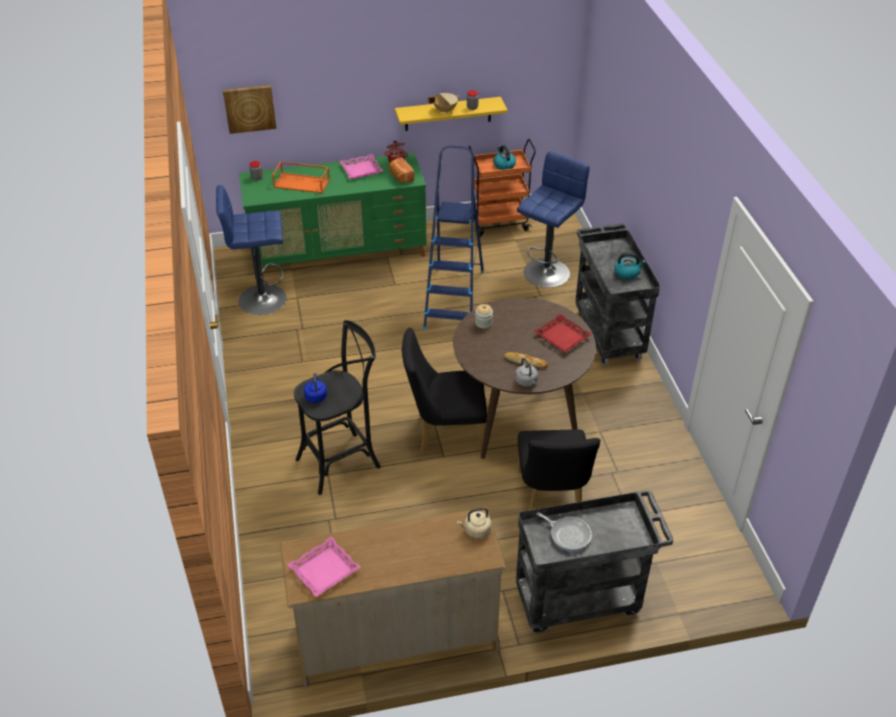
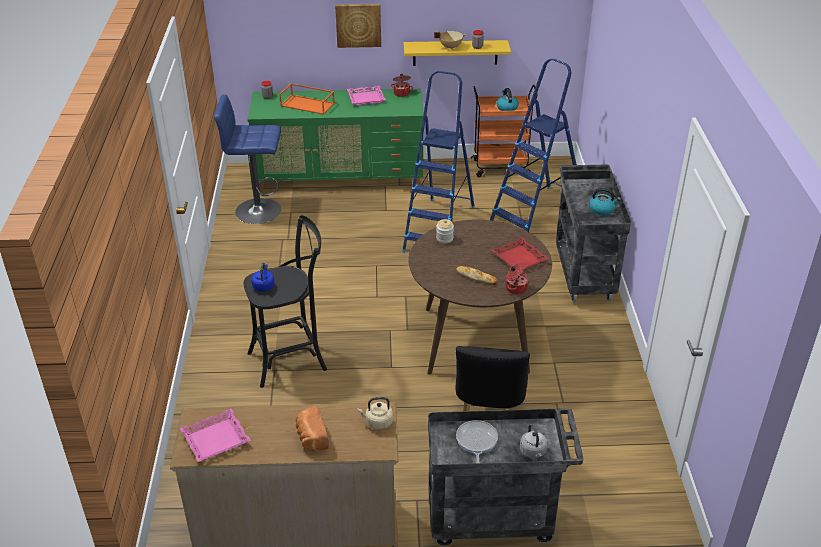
camera: 10 degrees right, 5 degrees down
picture [223,85,277,134] -> picture moved to [335,4,381,48]
bread [389,157,414,183] -> bread moved to [295,406,329,451]
black chair [402,327,487,453] -> none
grey kettle [515,358,538,387] -> grey kettle moved to [520,424,548,459]
blue stool [517,151,590,287] -> blue step ladder [490,59,577,232]
frying pan [537,512,592,551] -> frying pan turned 135 degrees counterclockwise [456,420,498,463]
none -> cooking pot [506,262,529,295]

